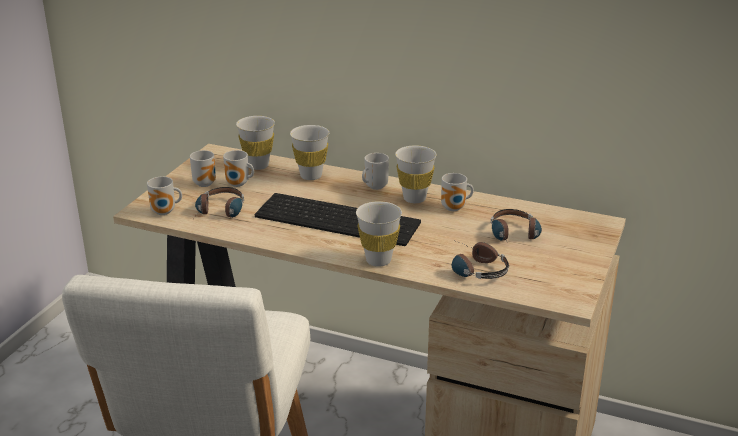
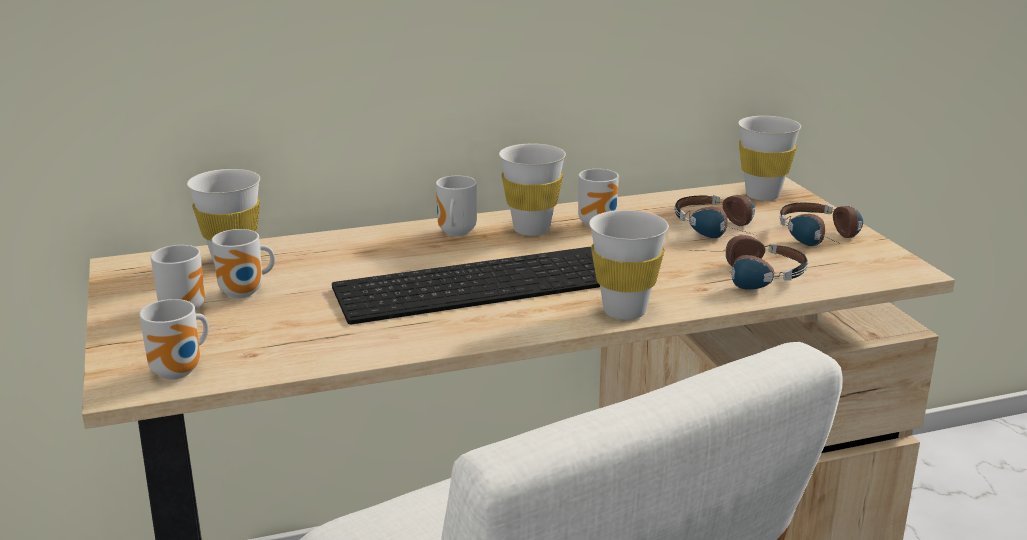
camera: 40 degrees left, 5 degrees down
headphones [194,187,244,218] -> headphones moved to [780,203,863,246]
white cup [290,125,329,180] -> white cup moved to [738,116,801,201]

